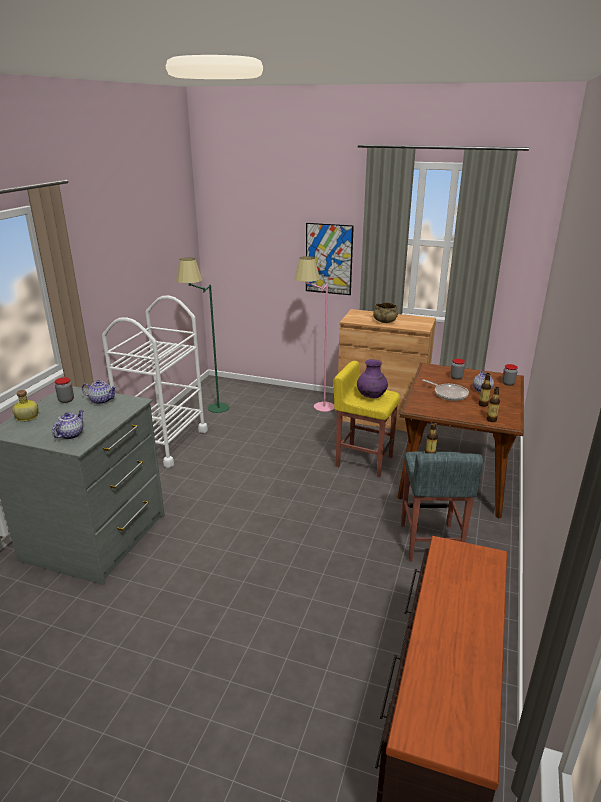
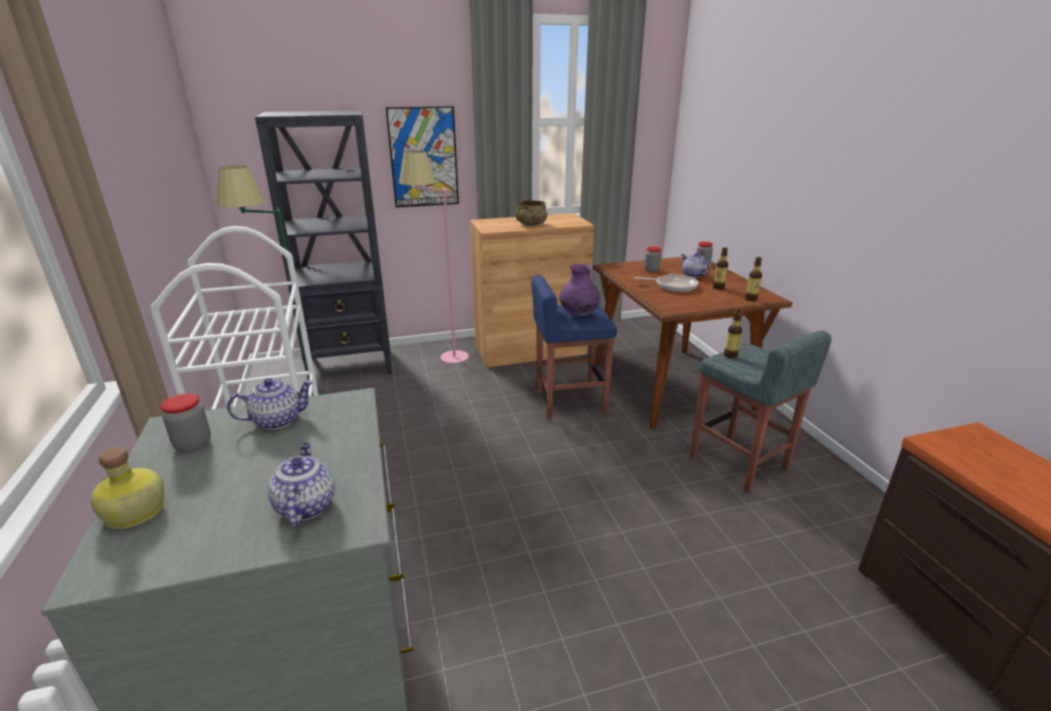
camera: 35 degrees left, 0 degrees up
yellow stool [333,361,400,477] -> blue stool [531,275,617,420]
none -> black bookcase [255,110,392,380]

